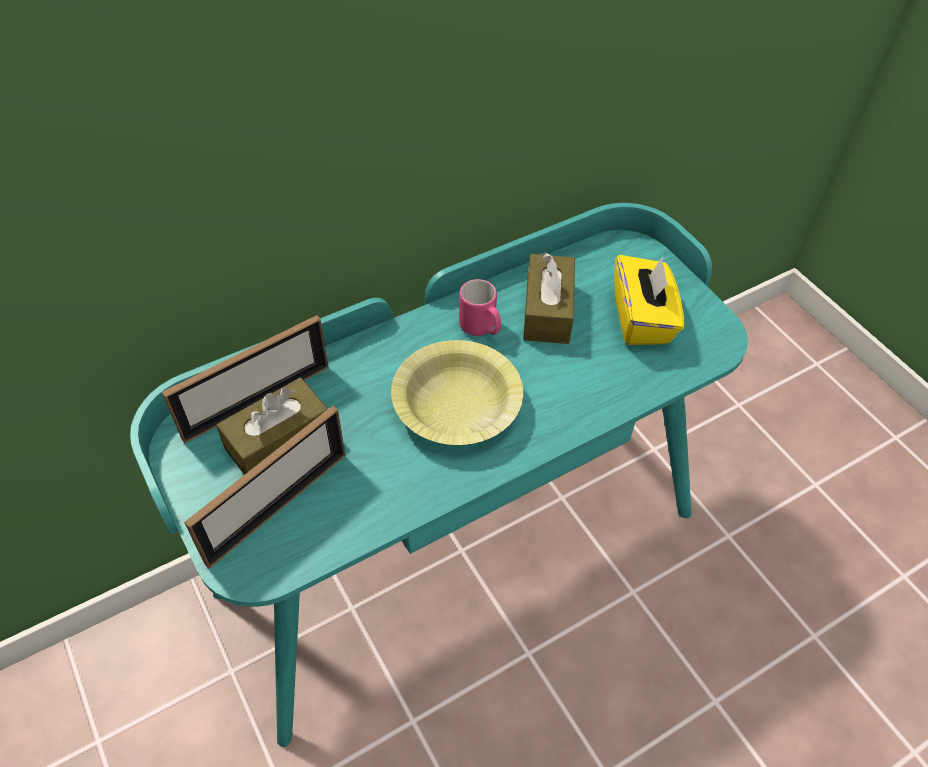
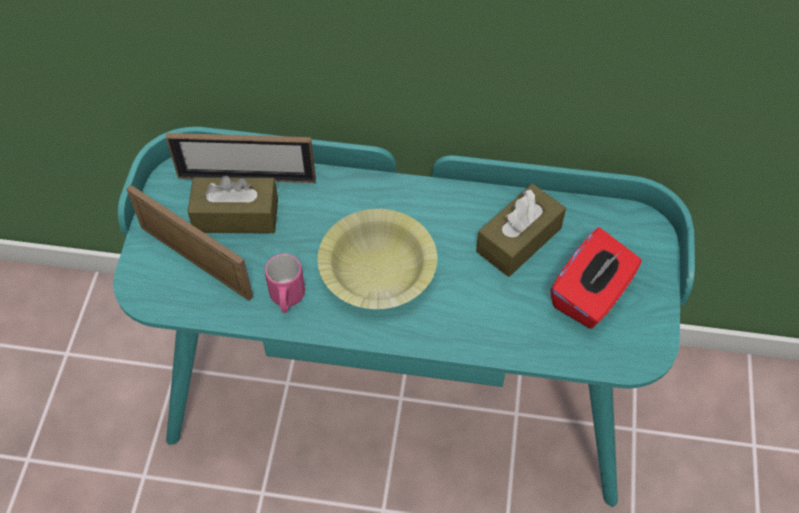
camera: 40 degrees right, 5 degrees up
picture frame [184,406,346,569] -> picture frame turned 135 degrees counterclockwise [126,185,253,301]
pink mug [459,279,501,336] -> pink mug moved to [265,254,305,313]
yellow tissue box [614,255,684,345] -> red tissue box [551,228,642,329]

